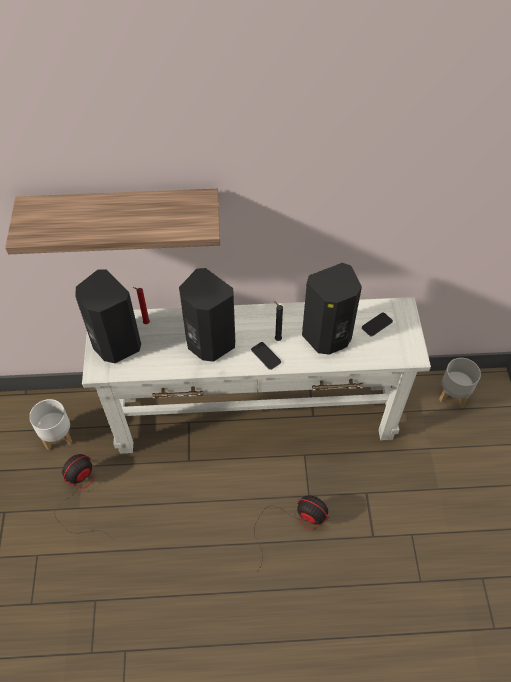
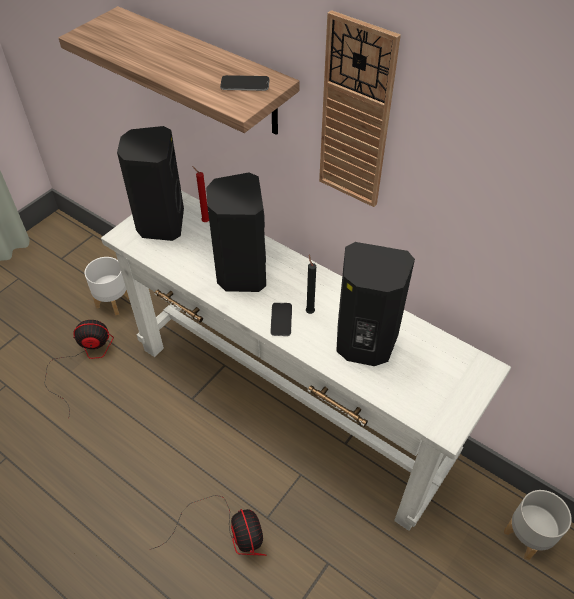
camera: 40 degrees right, 5 degrees down
phone [362,312,393,337] -> phone moved to [220,75,270,91]
none -> wall clock [319,10,401,207]

